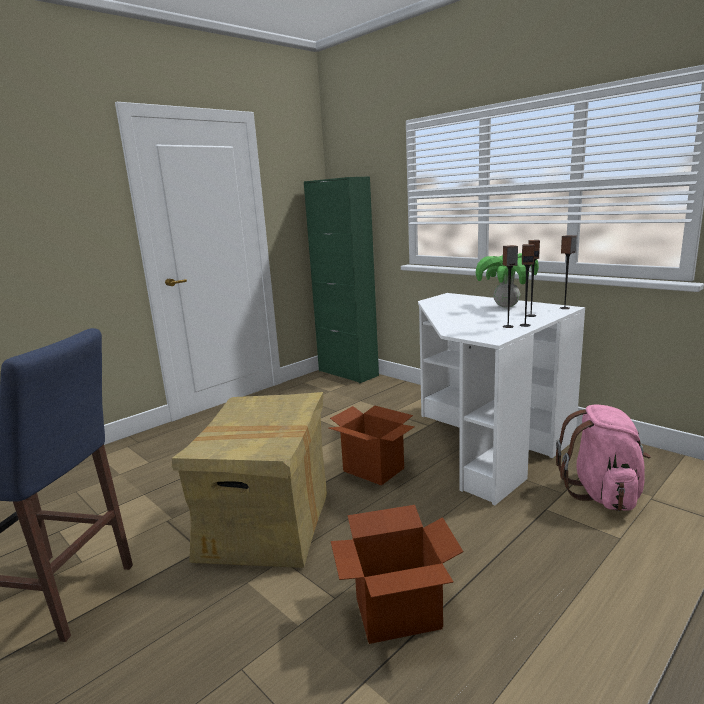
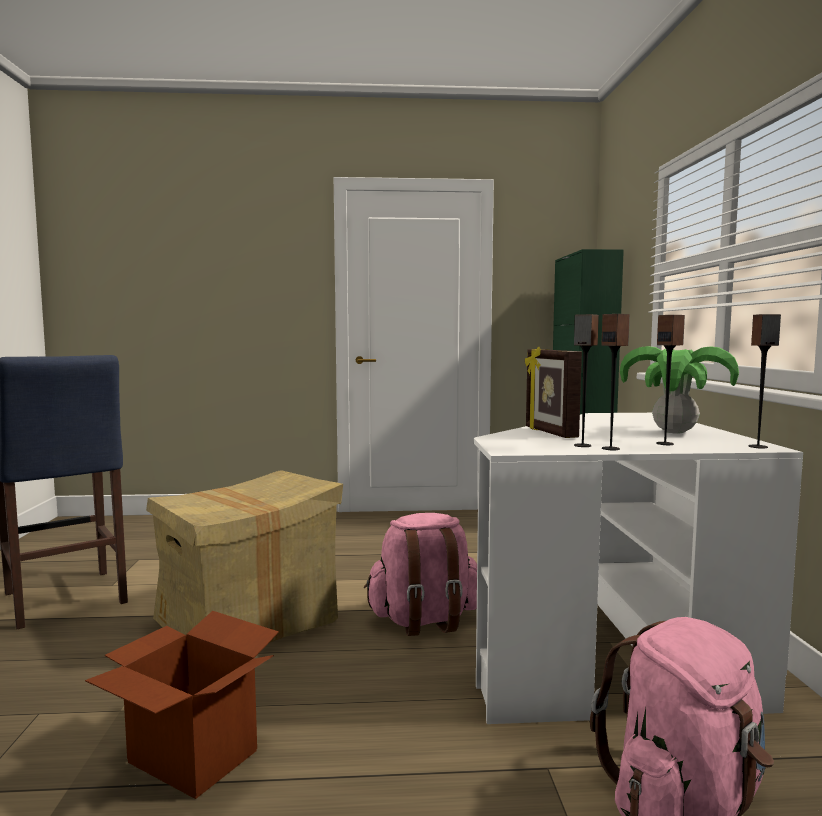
camera: 40 degrees right, 10 degrees down
cardboard box [329,406,415,486] -> pink backpack [364,513,477,636]
none -> picture frame [525,347,582,438]

